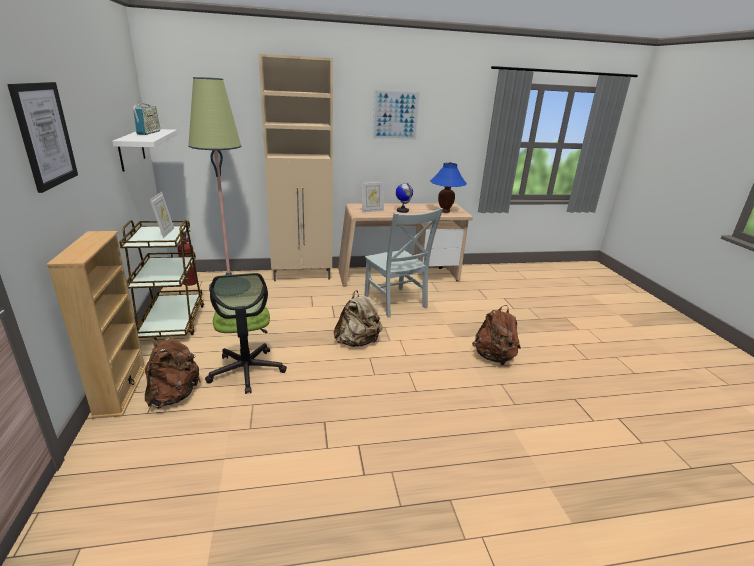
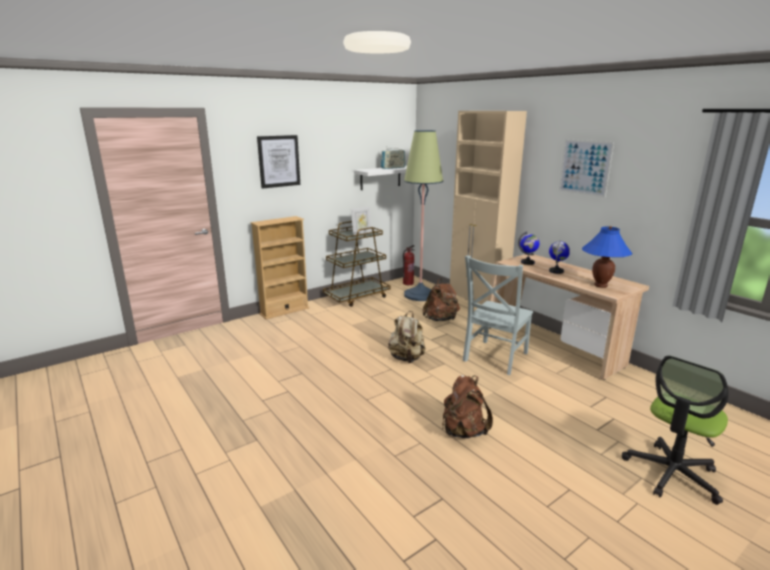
camera: 65 degrees right, 5 degrees down
brown backpack [145,337,201,409] -> brown backpack moved to [422,278,460,321]
office chair [205,273,287,394] -> office chair moved to [622,355,728,505]
picture frame [361,180,384,213] -> globe [518,231,540,265]

